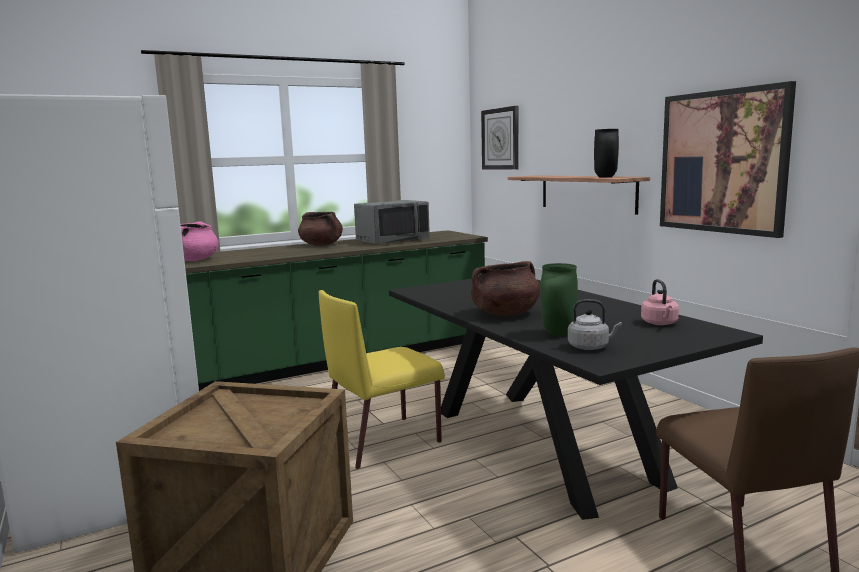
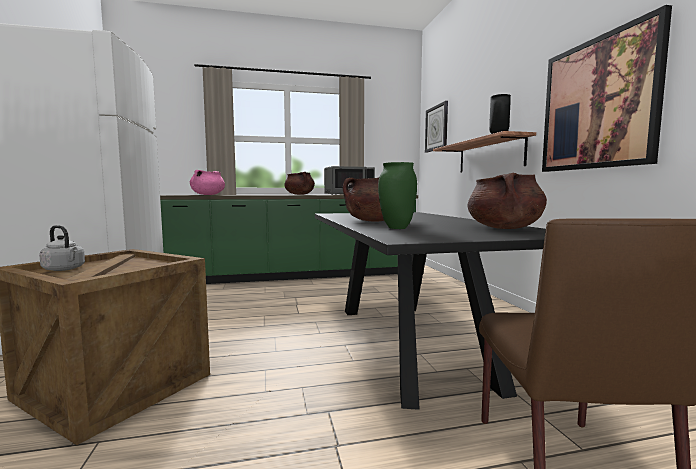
camera: 15 degrees right, 5 degrees down
yellow chair [319,290,445,469] -> none
grey kettle [568,299,622,350] -> grey kettle moved to [39,225,85,271]
pink kettle [641,279,679,325] -> brown cooking pot [468,173,547,229]

